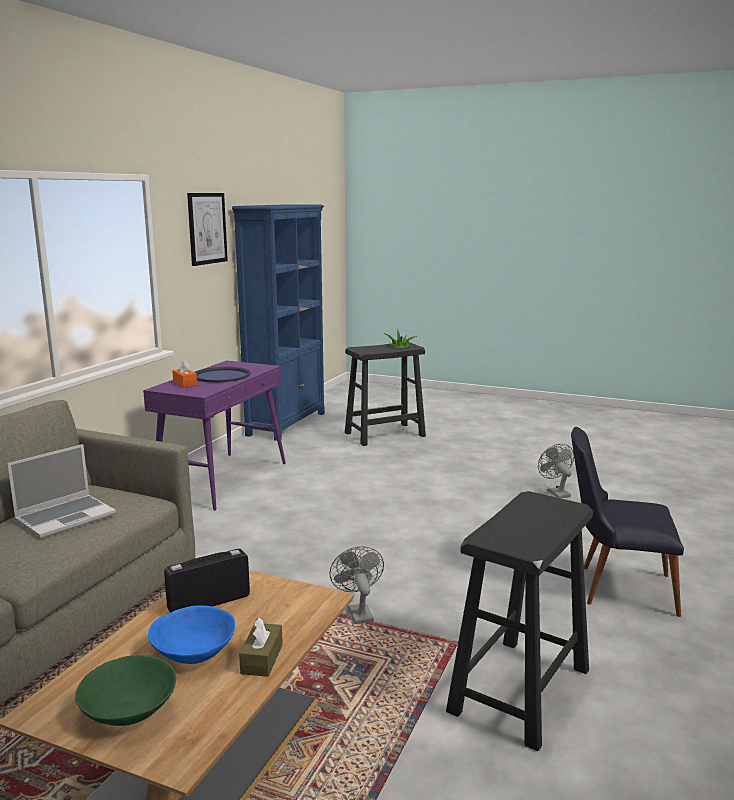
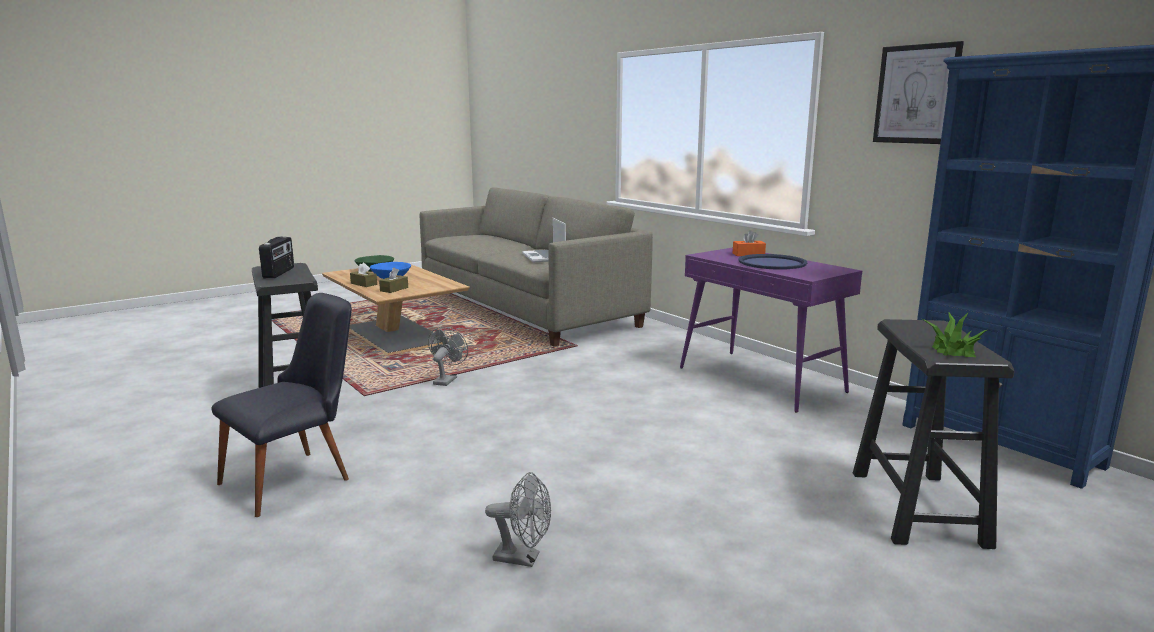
camera: 120 degrees right, 0 degrees up
radio [164,549,250,613] -> radio moved to [259,236,294,279]
grey fan [330,546,384,624] -> grey fan turned 90 degrees counterclockwise [428,327,468,386]
none -> brown tissue box [379,268,408,293]

